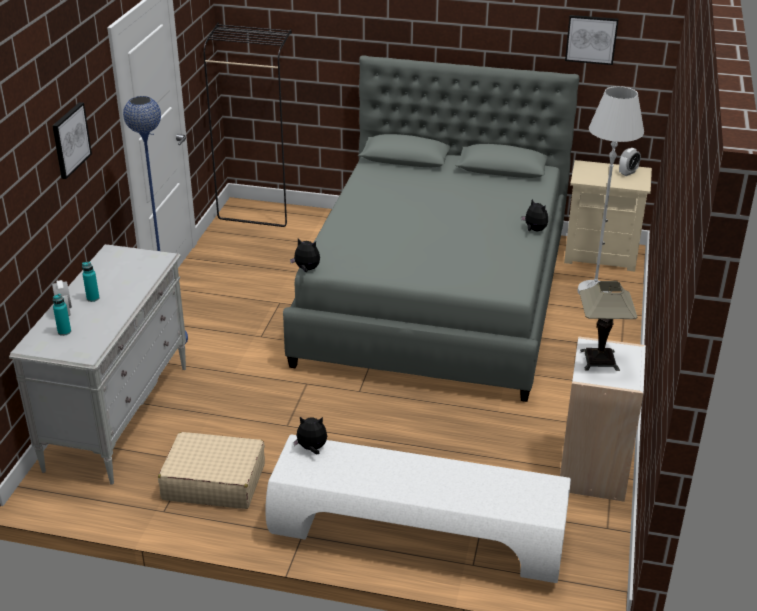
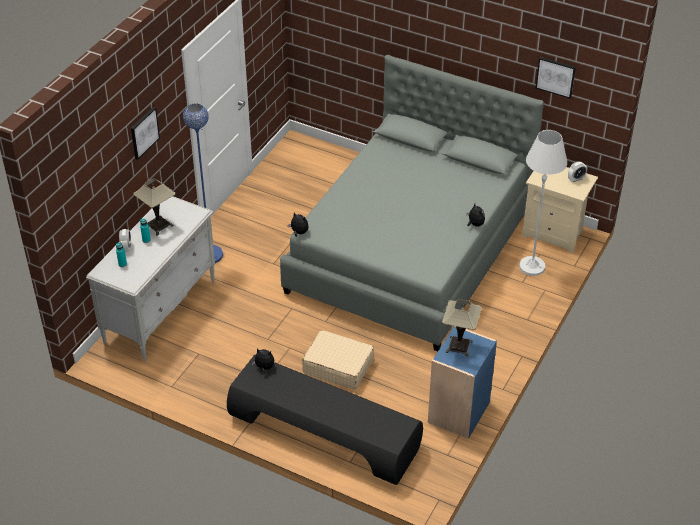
camera: 15 degrees right, 10 degrees up
beige suitcase [158,432,265,509] -> beige suitcase moved to [302,330,374,390]
black clothes rack [203,23,292,227] -> none
white bench [265,434,571,583] -> black bench [227,355,423,485]
white bookcase [560,336,646,502] -> blue bookcase [428,326,497,439]
none -> table lamp [133,179,176,236]

